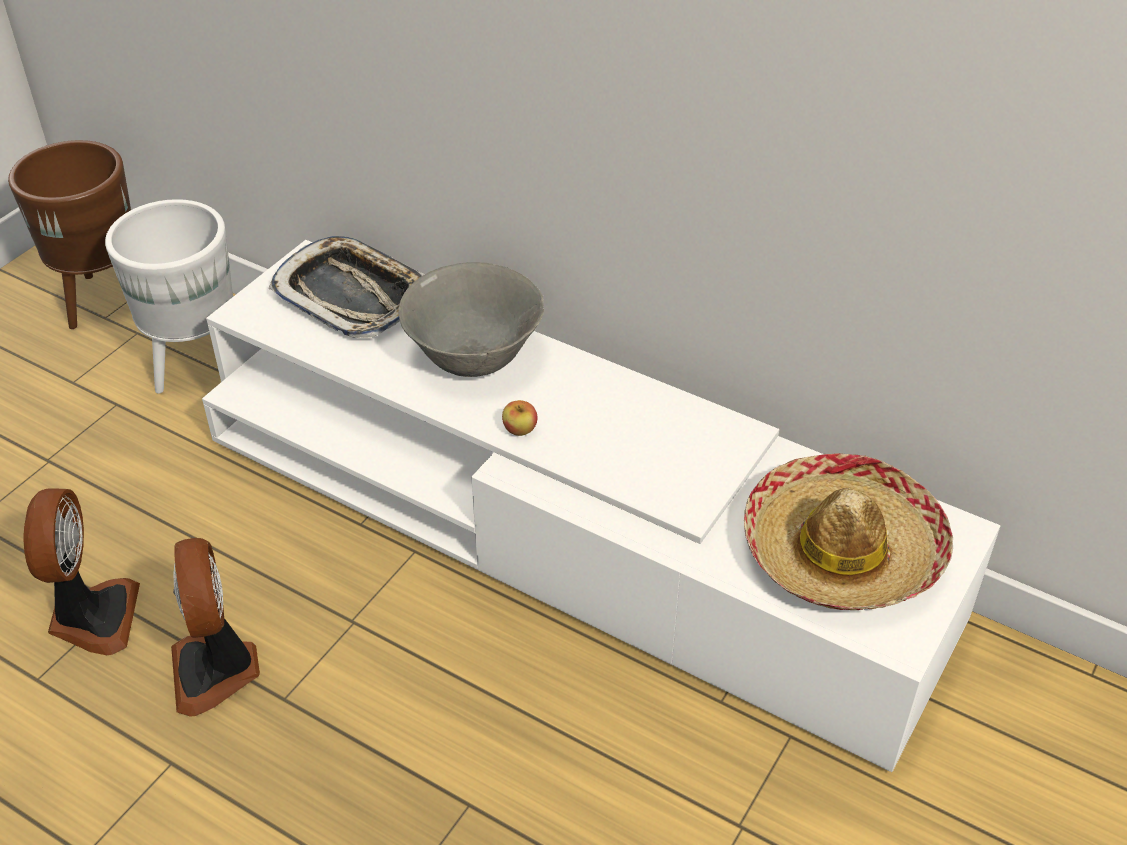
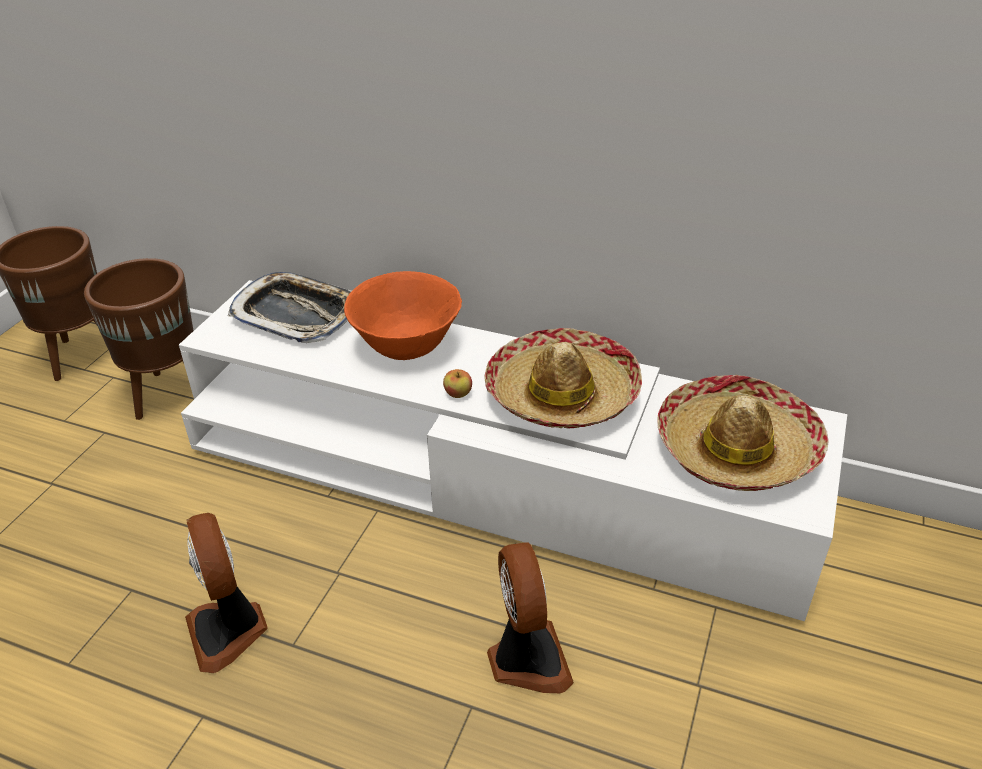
camera: 10 degrees left, 5 degrees down
fan [23,489,140,655] -> fan moved to [487,542,574,693]
white planter [105,199,233,394] -> brown planter [84,258,194,420]
grey bowl [398,262,544,377] -> orange bowl [344,271,462,360]
none -> hat [484,328,642,429]

